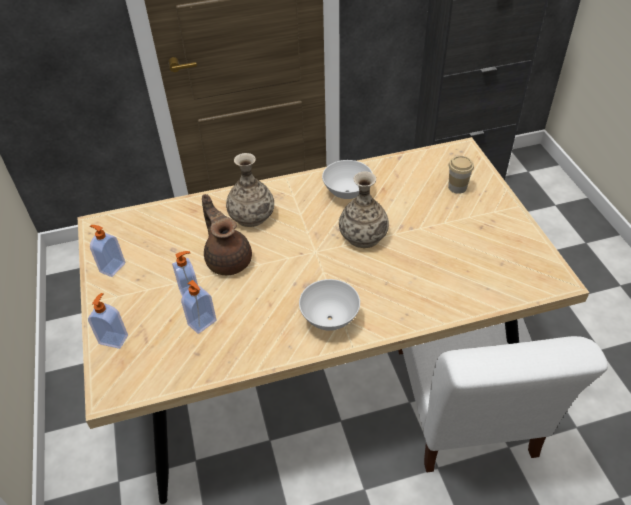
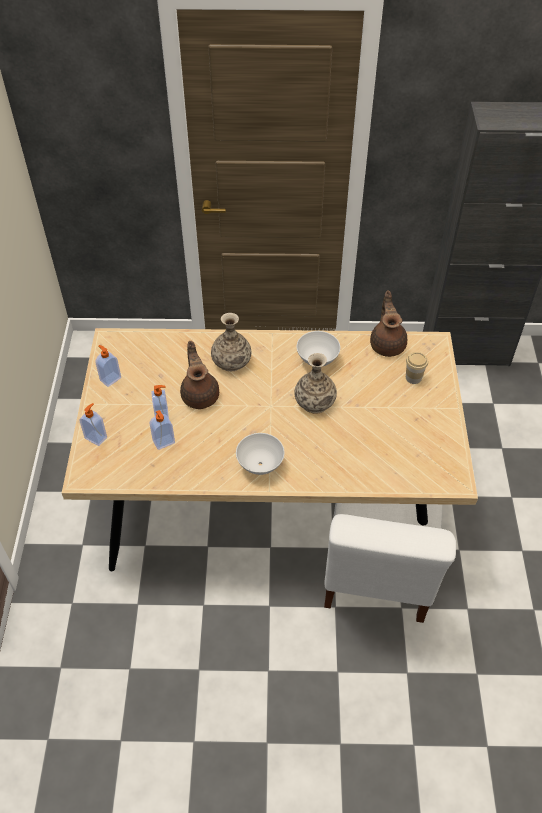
camera: 15 degrees right, 5 degrees up
none -> brown teapot [370,291,407,357]

